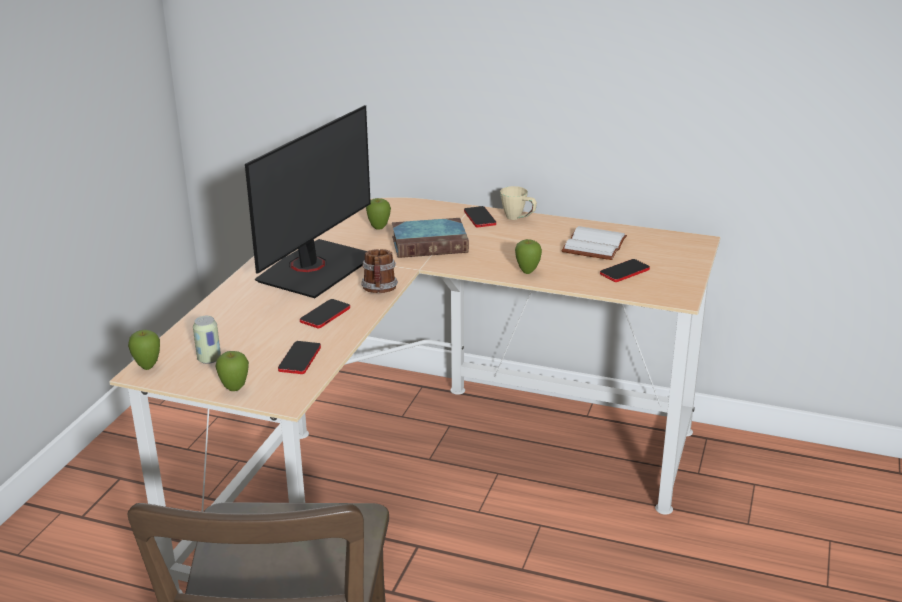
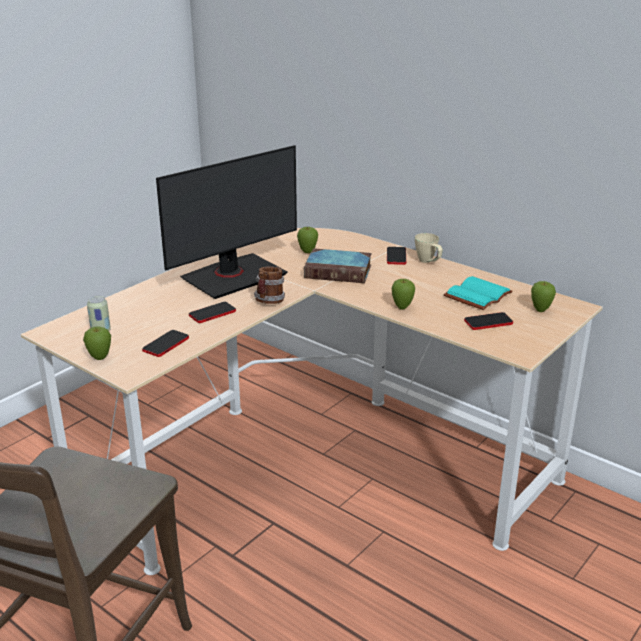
camera: 20 degrees right, 0 degrees up
apple [128,330,160,370] -> apple moved to [531,281,556,312]
white book [561,226,627,260] -> turquoise book [444,276,513,310]

